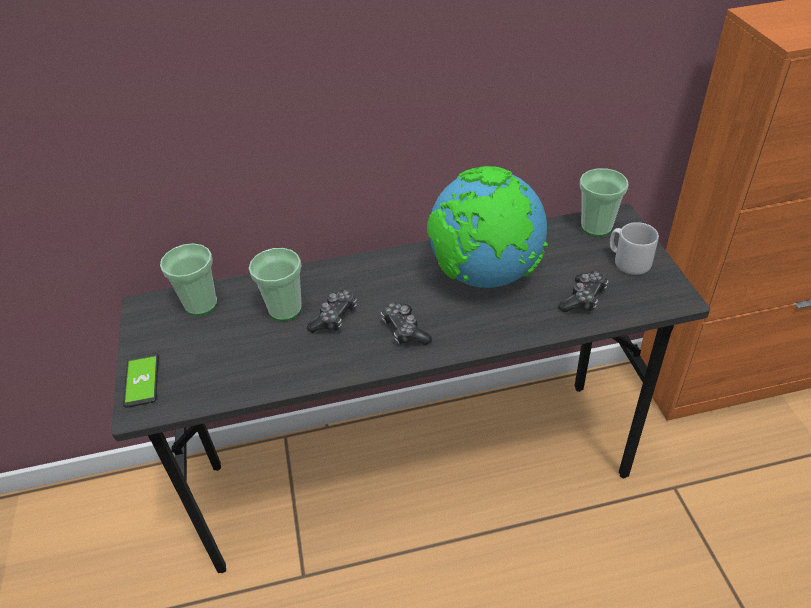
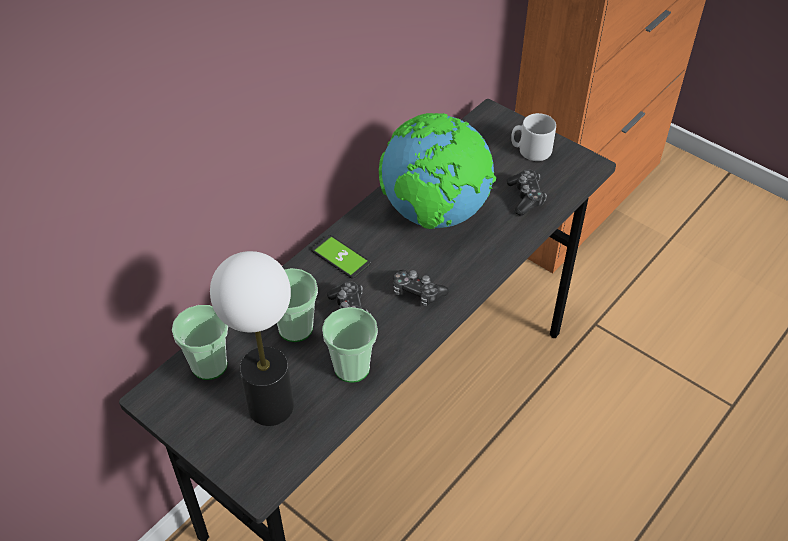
camera: 40 degrees left, 5 degrees up
phone [123,353,159,408] -> phone moved to [311,235,371,279]
cup [580,168,629,236] -> cup moved to [322,307,378,383]
none -> table lamp [210,251,294,426]

